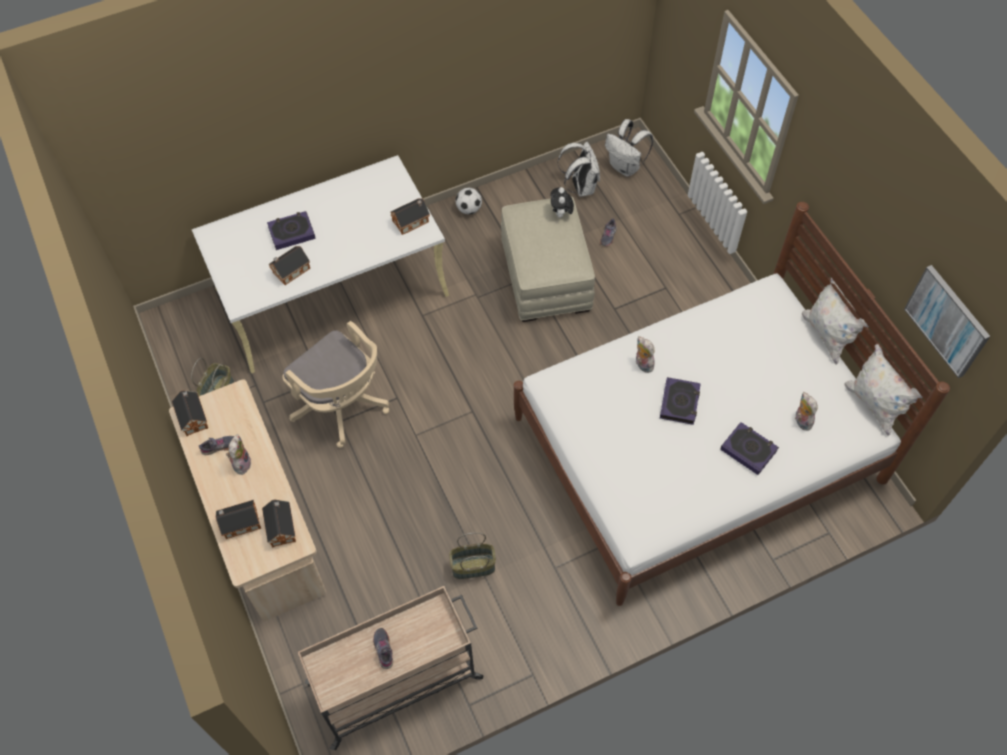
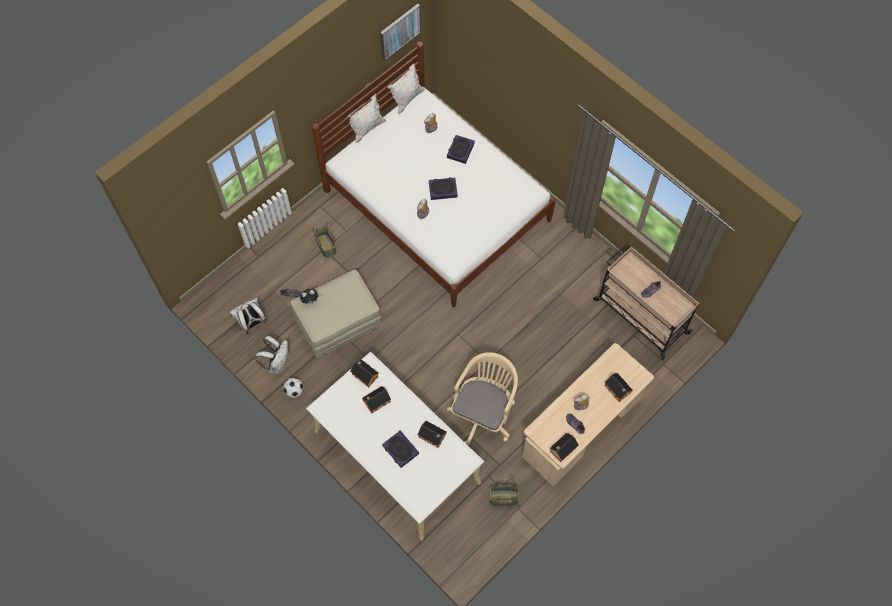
camera: 110 degrees left, 5 degrees up
toy house [262,499,296,548] -> toy house moved to [362,386,391,413]
basket [449,532,496,579] -> basket moved to [313,222,336,258]
white backpack [605,119,653,177] -> white backpack moved to [255,336,288,374]

